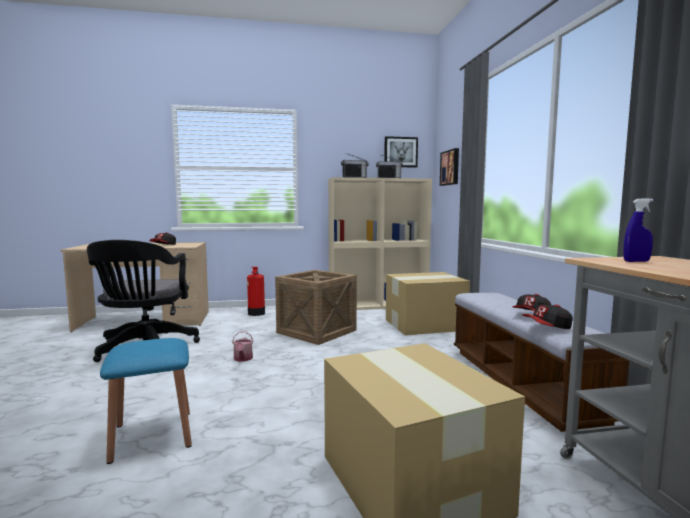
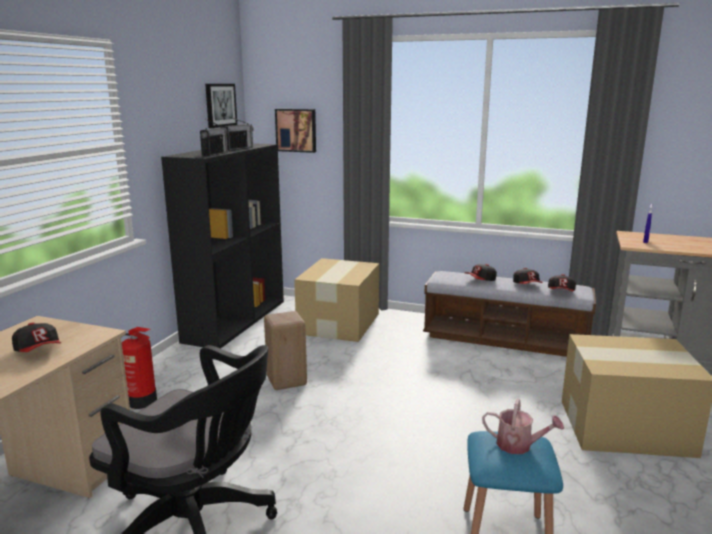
camera: 60 degrees left, 10 degrees up
watering can [232,331,253,362] -> watering can moved to [482,399,564,454]
crate [275,270,357,345] -> beige stool [264,311,307,390]
beige bookcase [328,177,432,310] -> black bookcase [161,143,284,349]
none -> cap [465,264,497,281]

